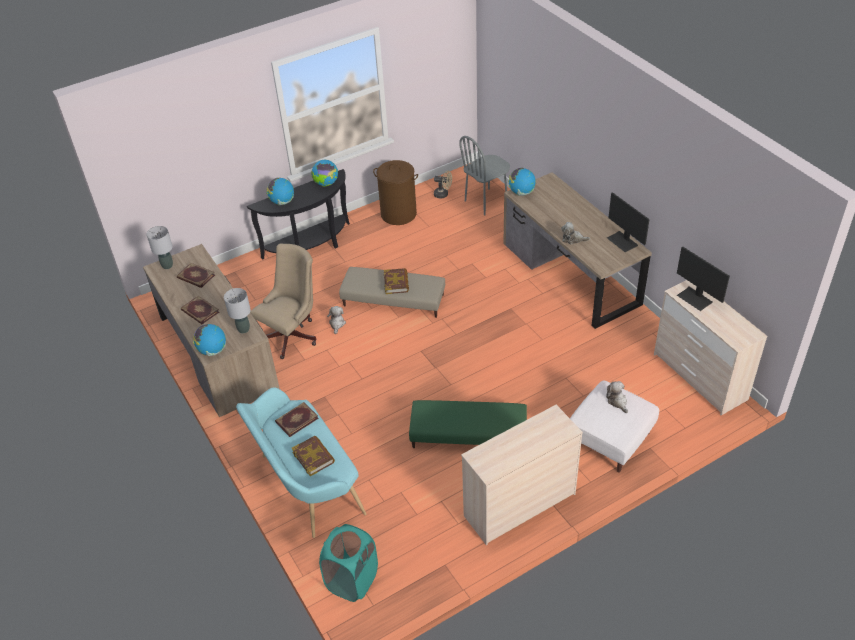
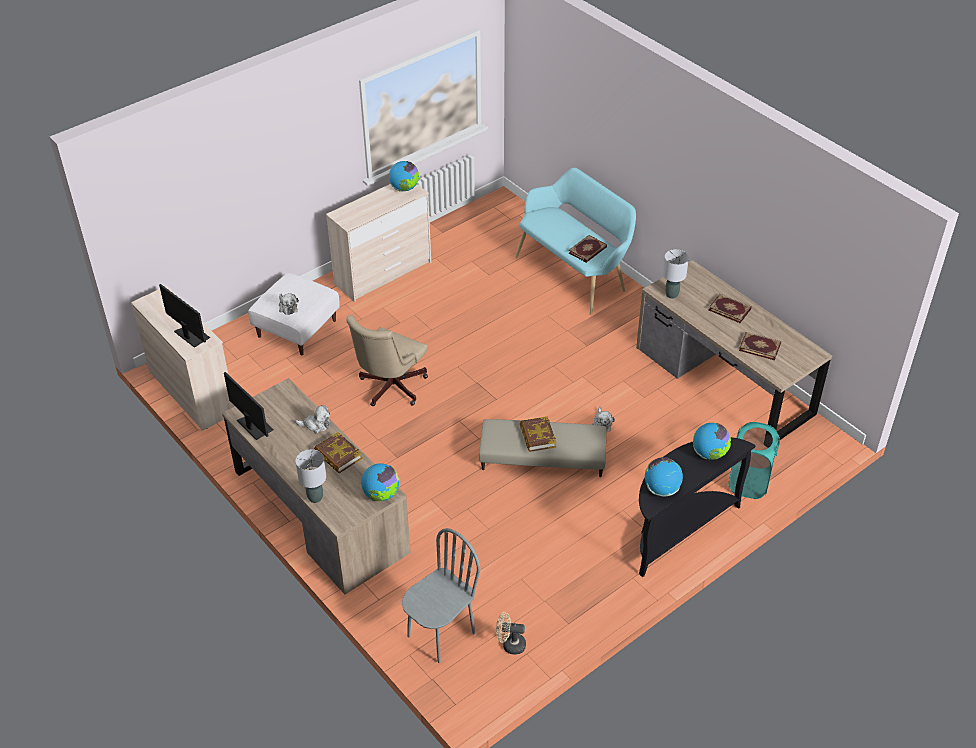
camera: 170 degrees right, 0 degrees up
grey table lamp [146,226,173,269] -> grey table lamp moved to [296,449,326,503]
globe [193,324,226,356] -> globe moved to [389,161,419,191]
beige office chair [250,244,316,359] -> beige office chair moved to [346,315,428,406]
book [291,436,335,476] -> book moved to [314,432,363,473]
turquoise laundry basket [319,524,378,602] -> turquoise laundry basket moved to [728,422,780,499]
brown laundry basket [373,160,418,225] -> none
green ottoman [409,400,527,448] -> none

